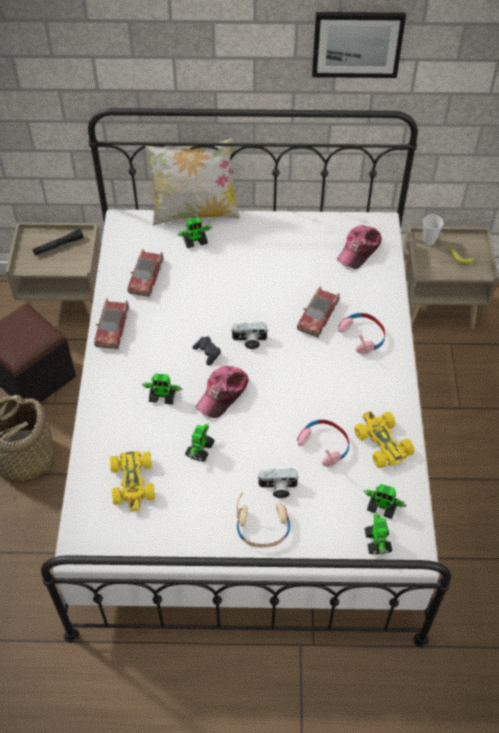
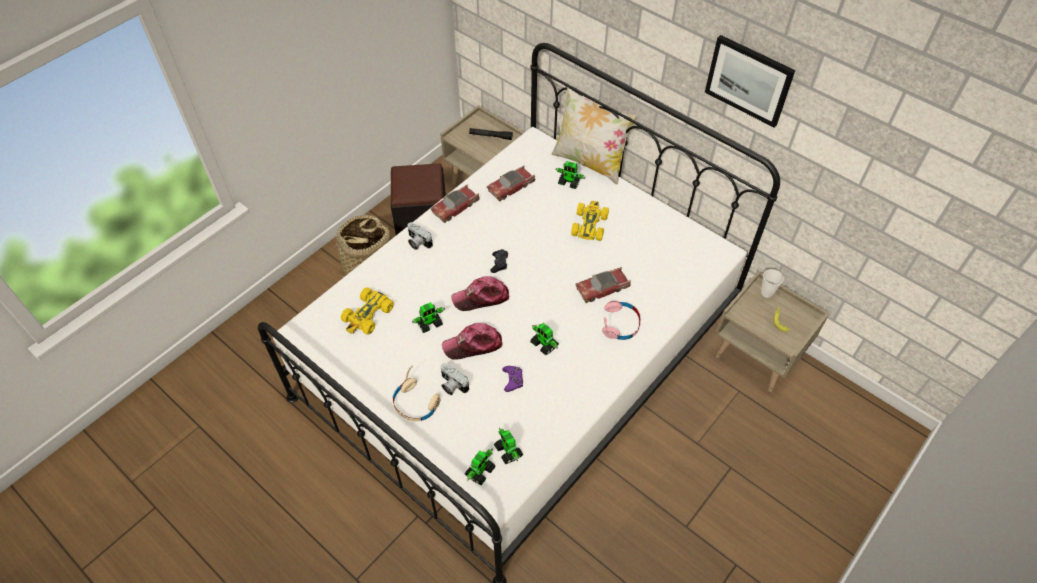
camera: 40 degrees right, 0 degrees up
toy robot [142,373,182,404] -> toy robot moved to [530,323,559,356]
camera [231,322,268,349] -> camera moved to [408,222,433,250]
pink headphones [297,420,349,467] -> purple game controller [502,366,523,392]
cap [337,225,382,269] -> cap moved to [442,323,503,360]
yellow toy car [354,411,415,468] -> yellow toy car moved to [571,201,609,241]

